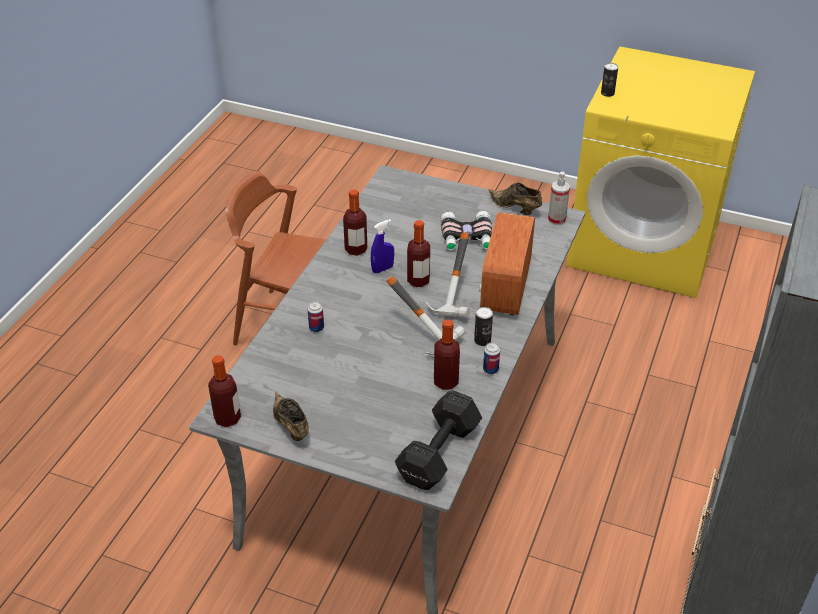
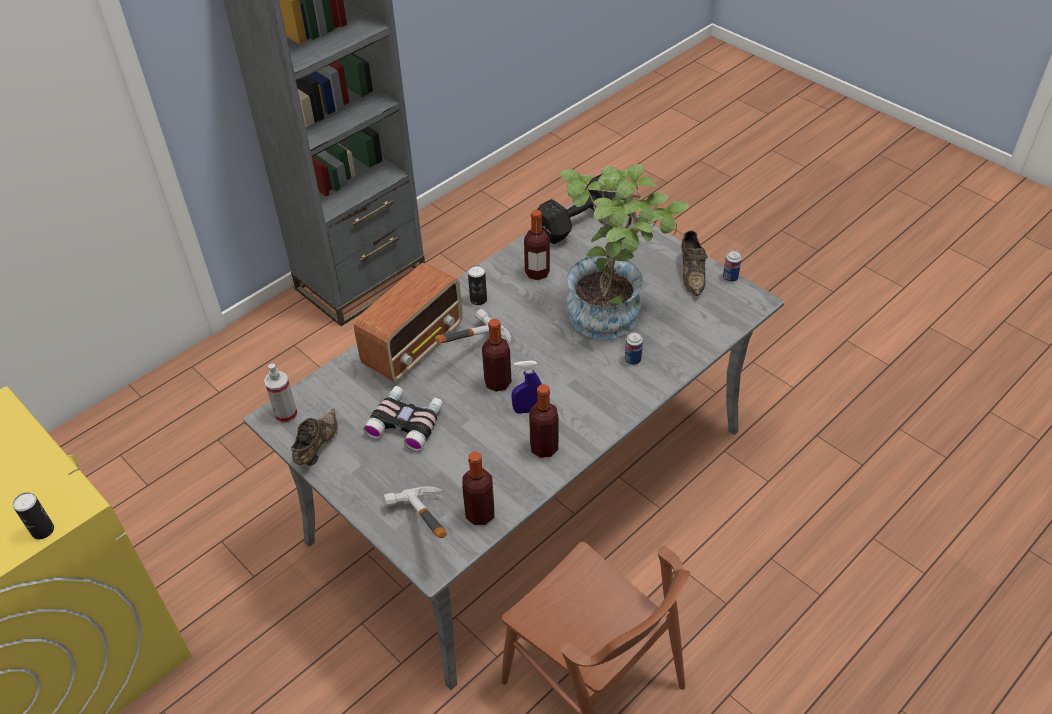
camera: 155 degrees left, 5 degrees up
bottle [208,355,241,427] -> bottle moved to [462,451,494,525]
hammer [387,276,466,356] -> hammer moved to [383,486,447,538]
can [483,342,500,374] -> can moved to [723,250,742,282]
brown shoe [489,183,542,215] -> brown shoe turned 135 degrees counterclockwise [291,408,338,466]
none -> potted plant [560,165,689,339]

